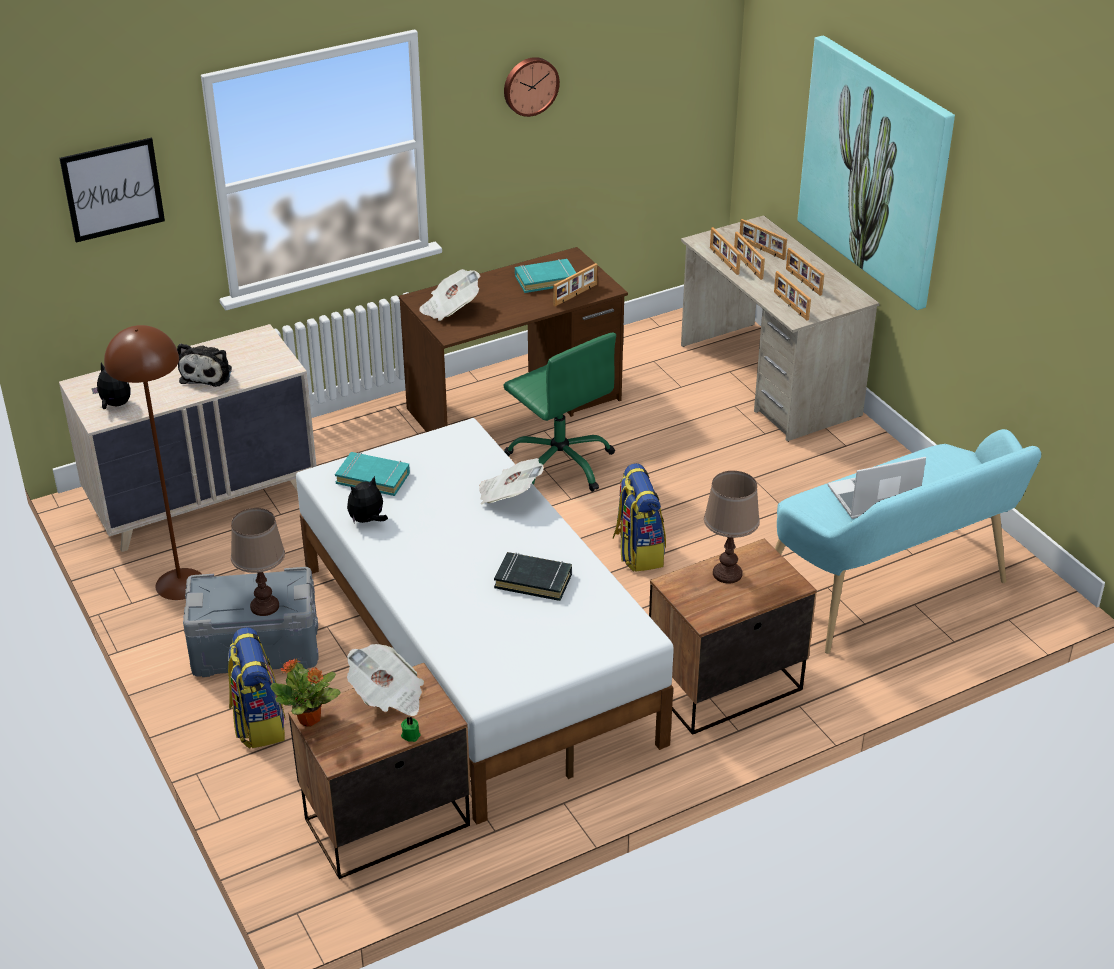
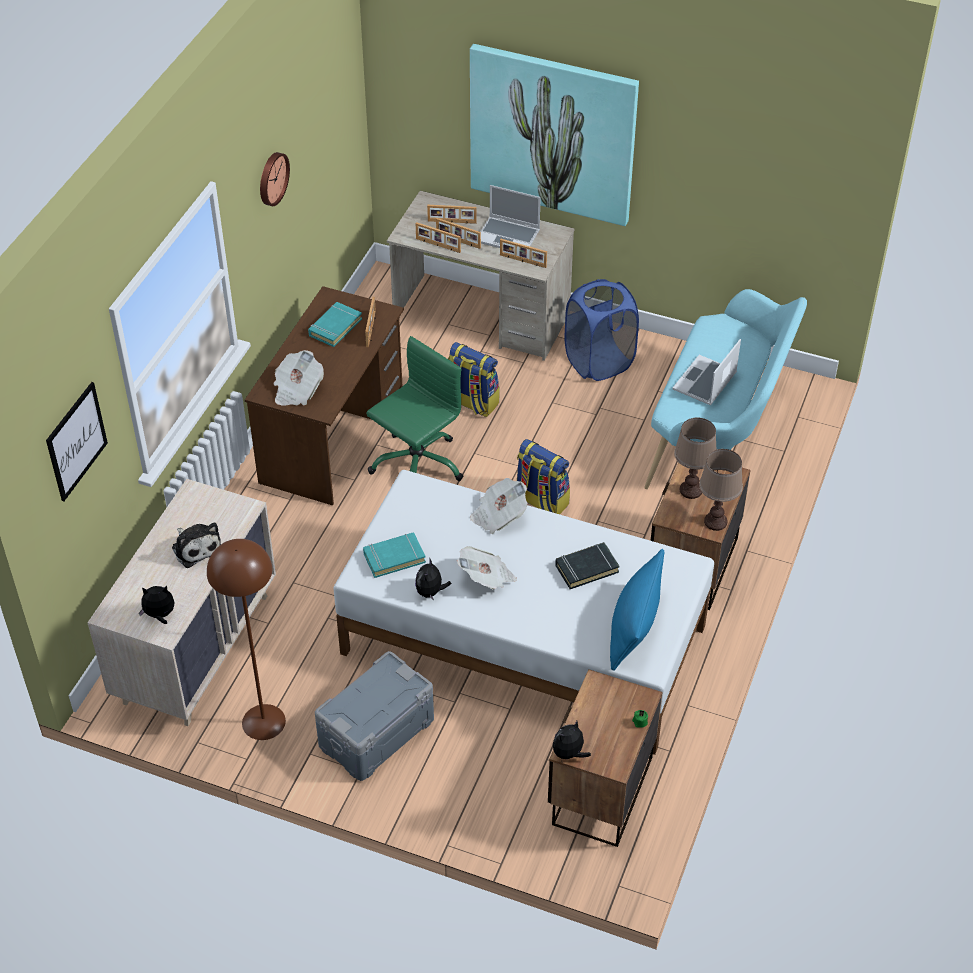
camera: 40 degrees left, 10 degrees up
backpack [228,627,286,749] -> backpack moved to [448,342,500,417]
brown table lamp [231,508,285,616] -> brown table lamp moved to [699,449,743,531]
potted plant [270,658,340,726] -> plush toy [553,721,591,759]
newspaper [347,644,424,716] -> newspaper moved to [456,546,517,590]
green office chair [504,332,616,492] -> green office chair turned 60 degrees counterclockwise [366,336,463,481]
picture frame [786,248,824,296] -> laptop [481,185,541,248]
none -> blue laundry basket [565,279,639,381]
none -> blue pillow [610,549,664,671]

